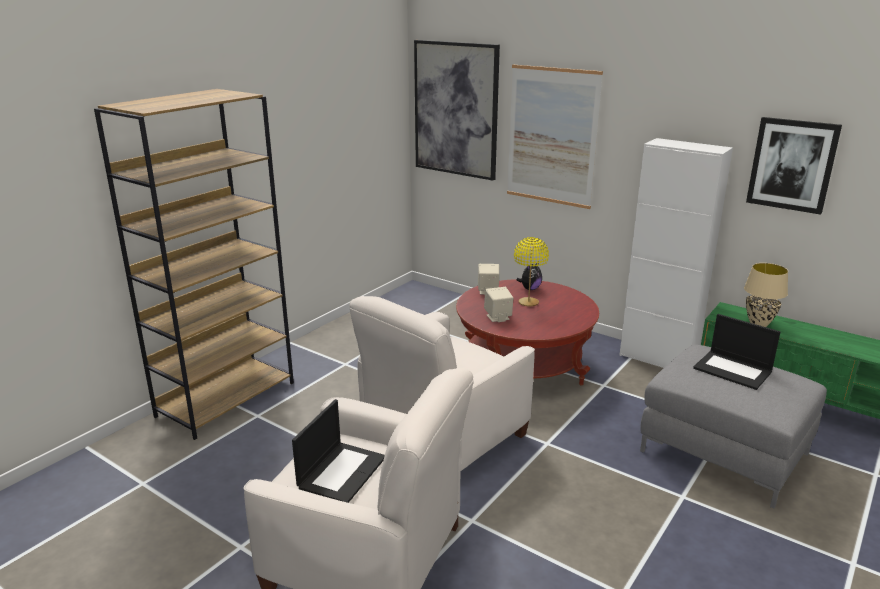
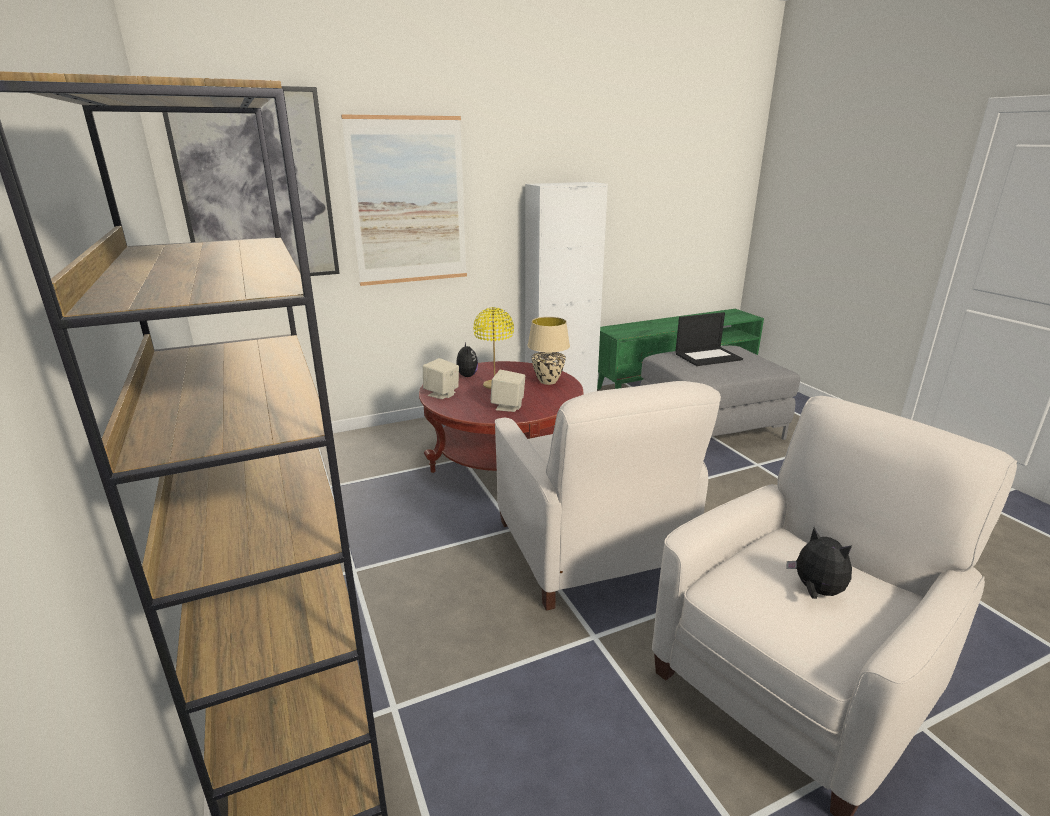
camera: 60 degrees left, 0 degrees up
laptop [292,399,385,503] -> plush toy [786,527,852,599]
beige table lamp [744,263,788,327] -> beige table lamp moved to [528,317,570,385]
picture [746,117,842,215] -> none

